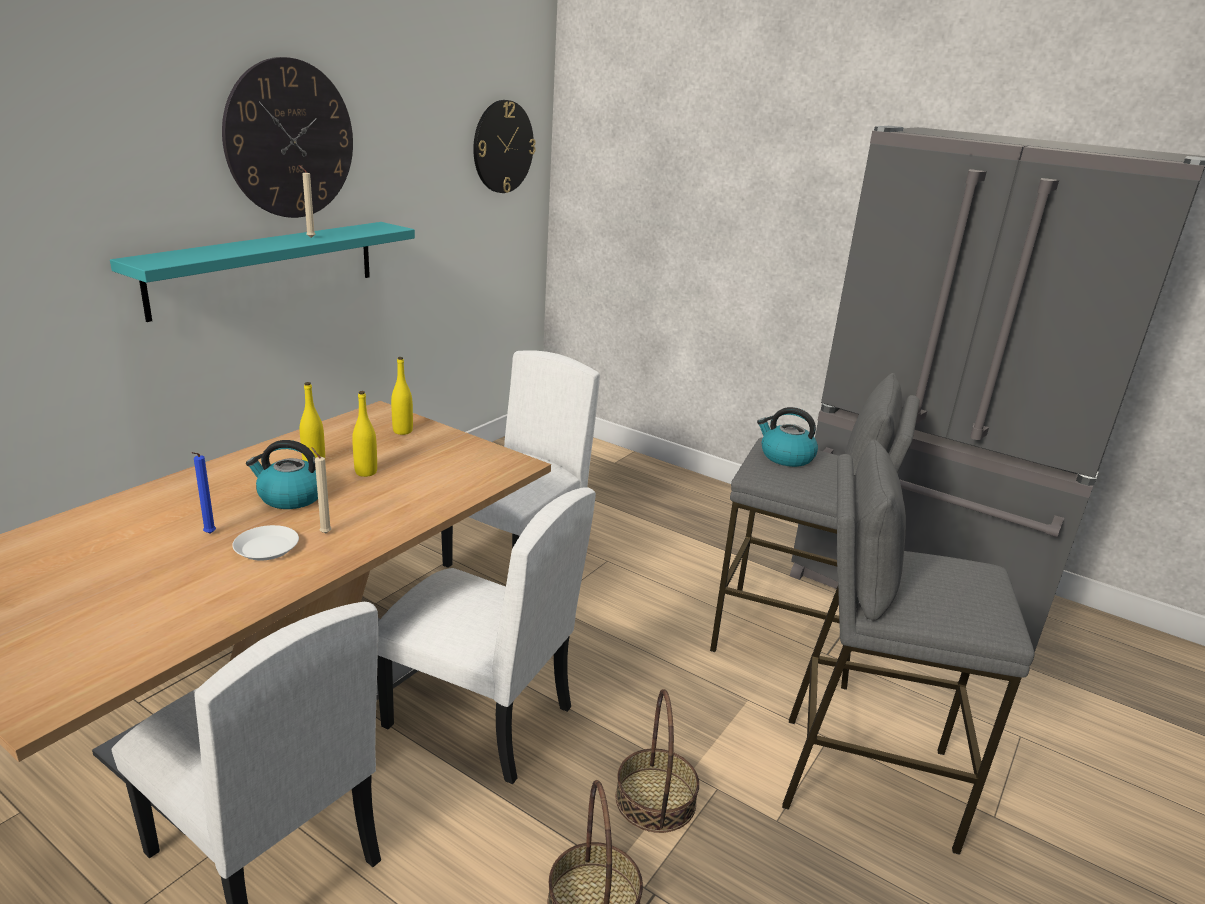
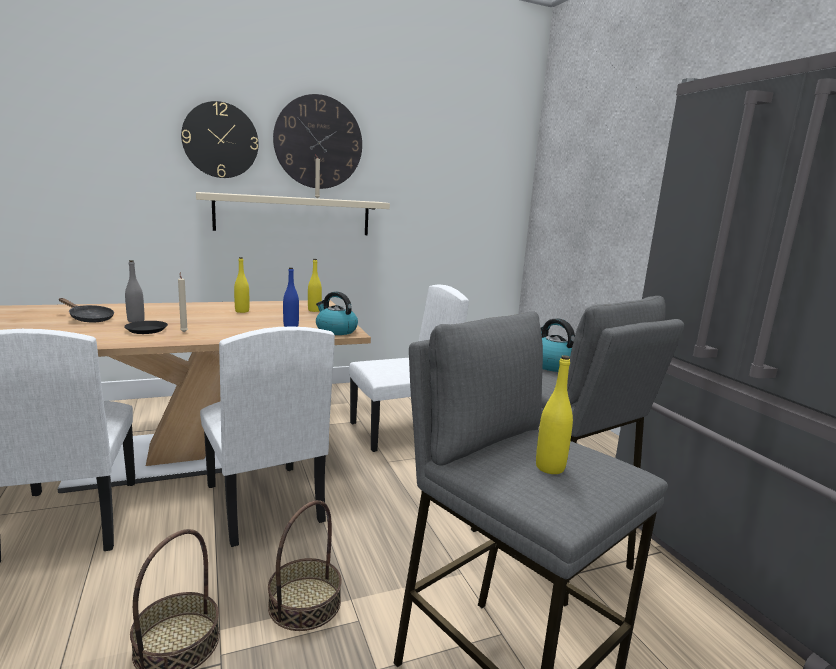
camera: 35 degrees right, 10 degrees down
turquoise shelf [110,222,415,322] -> beige shelf [196,192,390,235]
blue candle [192,452,216,534] -> grey bottle [125,260,145,323]
white plate [232,525,299,561] -> black plate [124,321,168,334]
kettle [246,440,318,509] -> kettle moved to [316,291,358,335]
yellow bottle [352,391,377,477] -> yellow bottle moved to [536,355,573,474]
wall clock [473,100,536,193] -> wall clock moved to [181,101,259,178]
none -> black frying pan [59,298,114,322]
none -> blue bottle [283,267,299,327]

